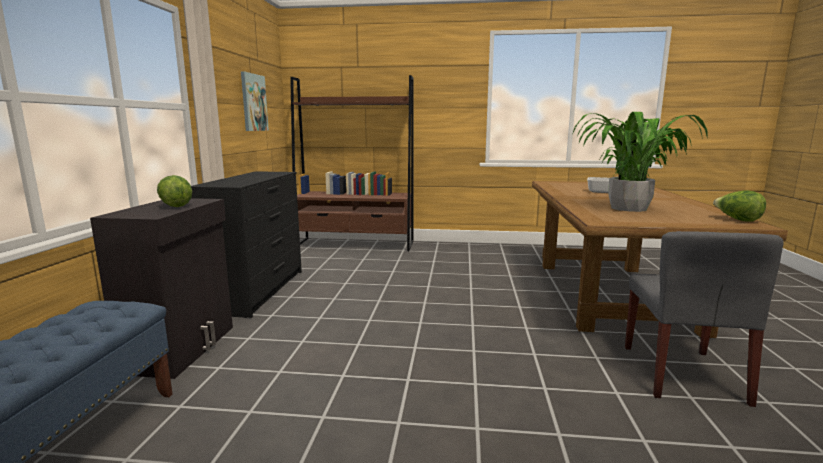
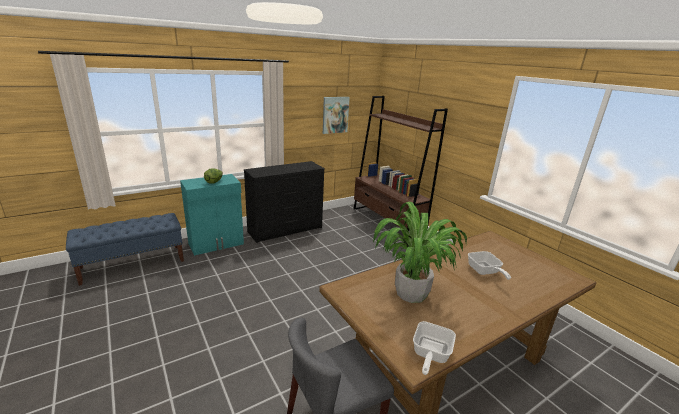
camera: 50 degrees right, 10 degrees up
black cabinet [90,198,233,379] -> turquoise cabinet [180,174,244,256]
lettuce [713,190,766,222] -> frying pan [413,321,456,375]

